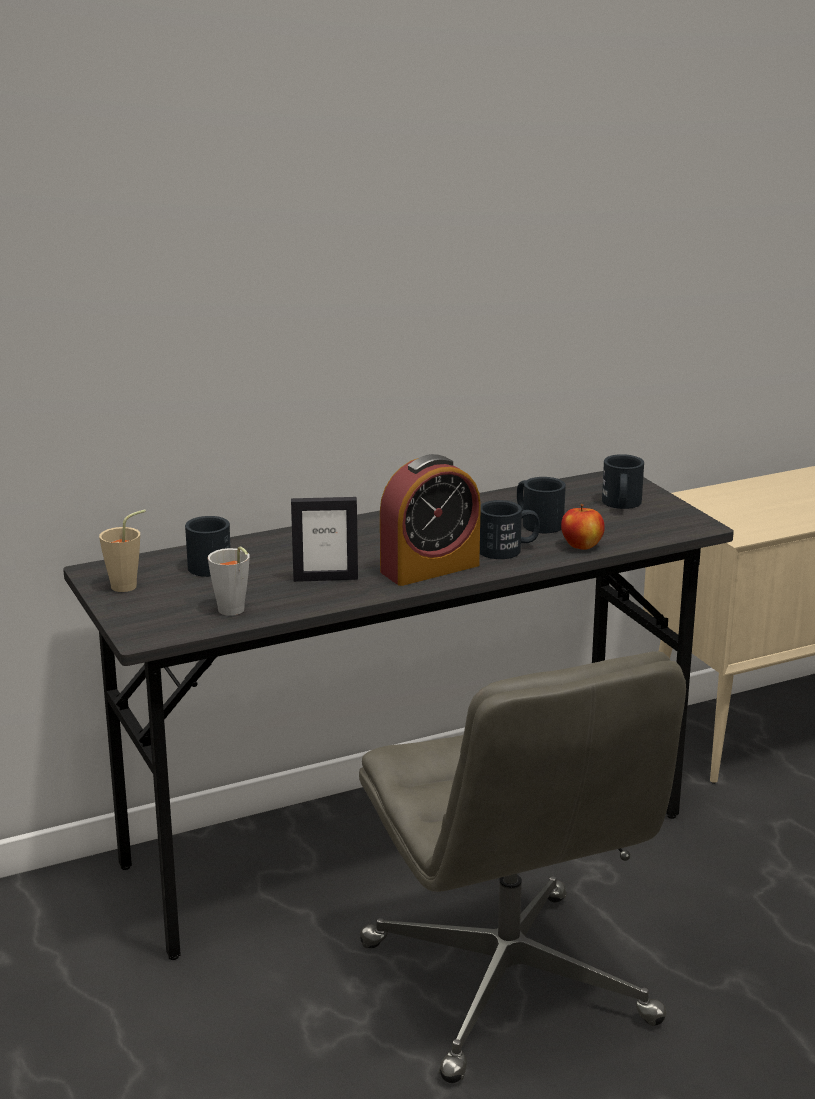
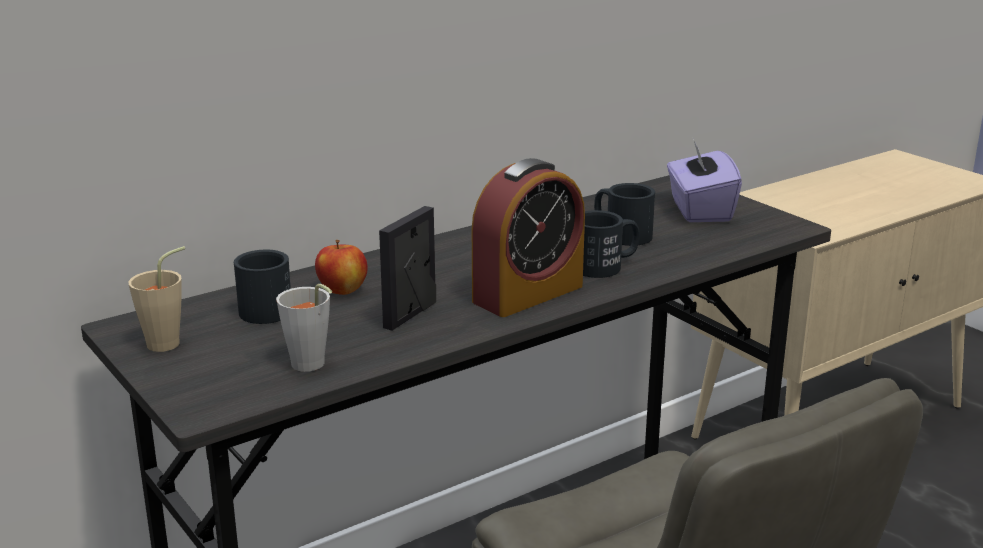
camera: 10 degrees left, 0 degrees up
picture frame [291,497,358,582] -> picture frame turned 135 degrees clockwise [379,206,436,331]
apple [561,504,605,550] -> apple moved to [315,240,368,295]
black mug [602,454,644,509] -> purple tissue box [667,139,742,222]

